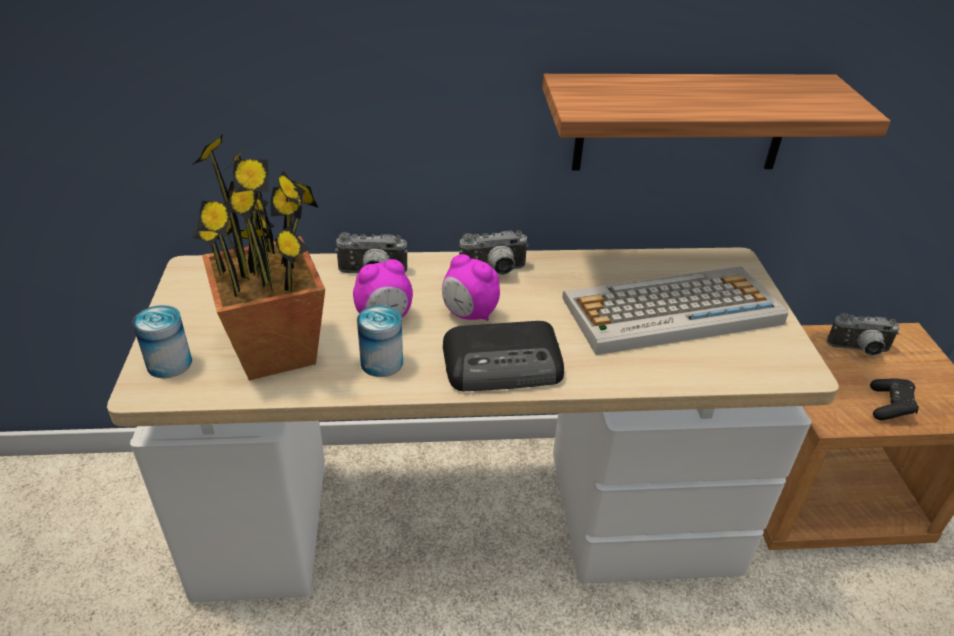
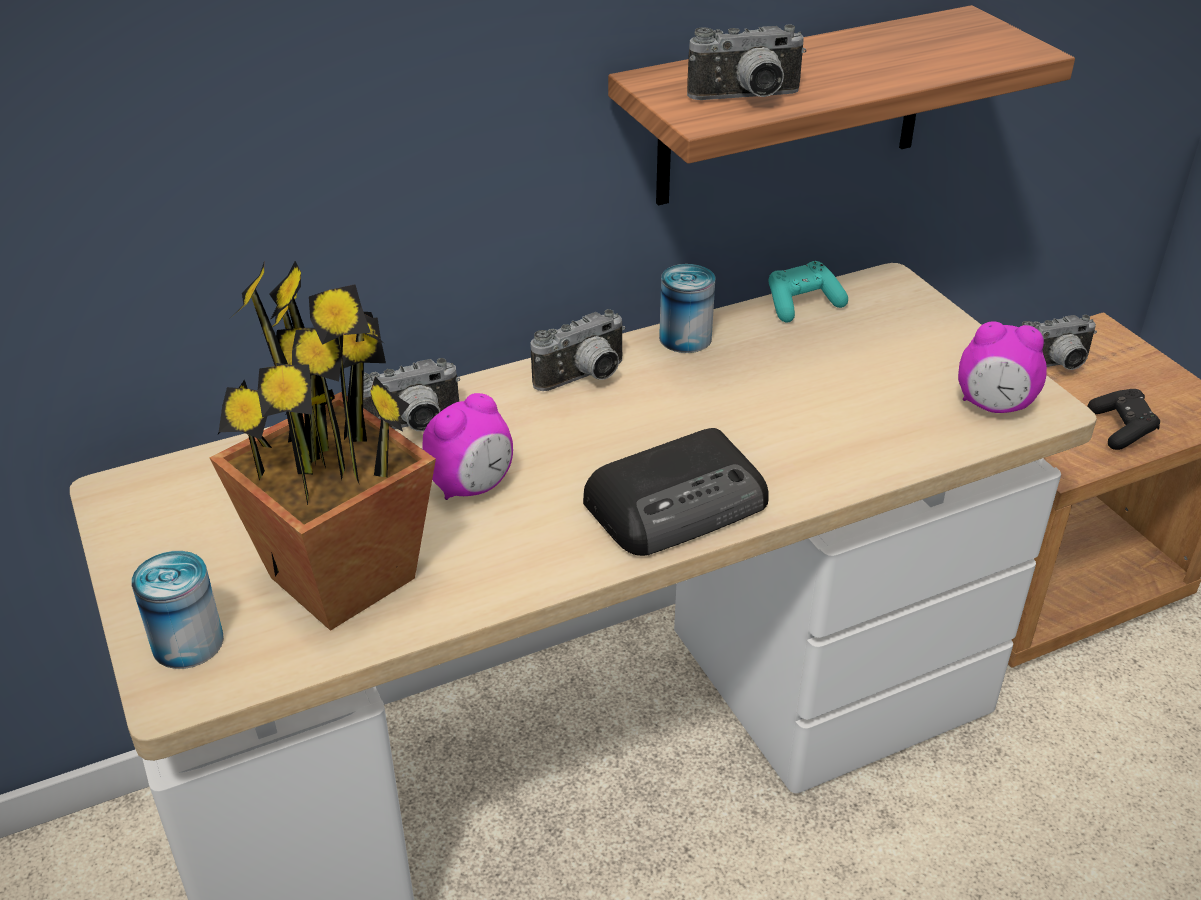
camera: 20 degrees left, 0 degrees up
can [357,305,403,377] -> can moved to [659,264,715,353]
alarm clock [442,254,500,321] -> alarm clock moved to [958,322,1047,413]
keyboard [562,266,788,355] -> none
none -> camera [687,24,806,100]
none -> turquoise game controller [769,261,848,323]

